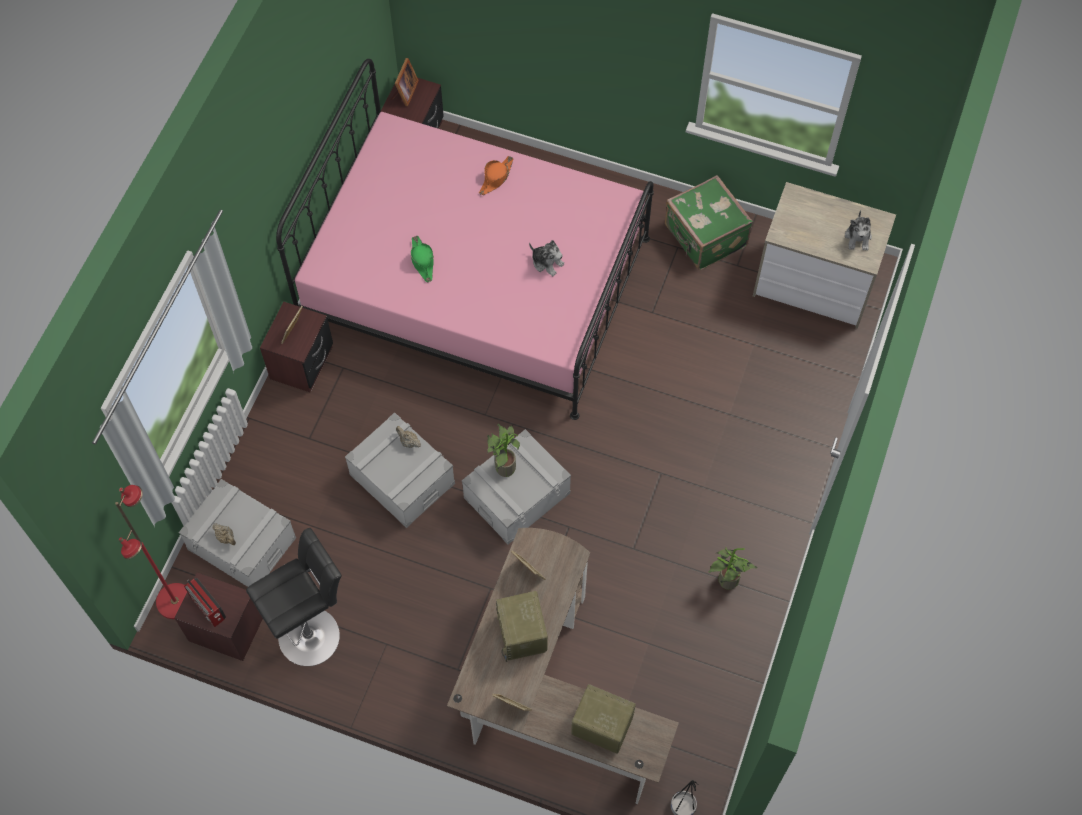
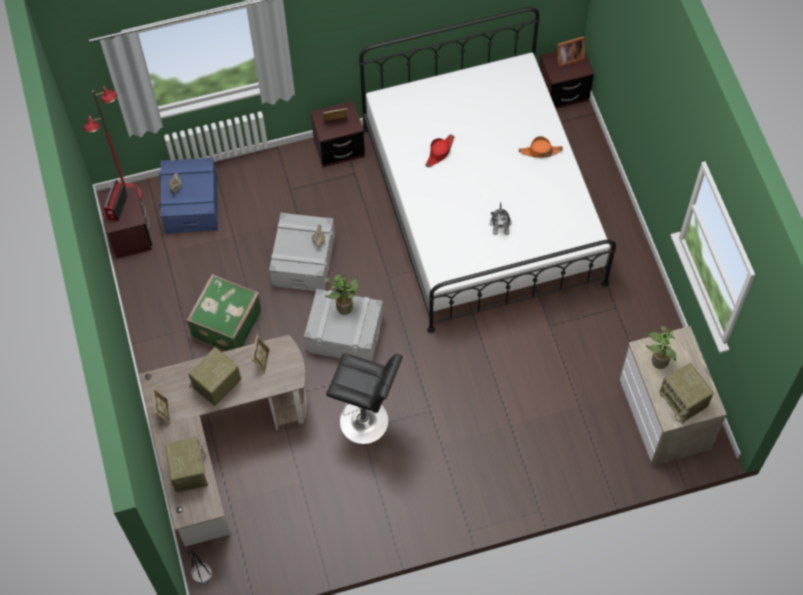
camera: 55 degrees right, 0 degrees up
grey storage box [179,479,296,587] -> blue storage box [159,157,218,234]
black stool [246,528,342,666] -> black stool moved to [326,353,403,444]
pink bed [276,59,654,420] -> white bed [359,7,616,333]
green hat [411,236,434,282] -> red hat [425,134,455,167]
green suitcase [665,175,753,270] -> green suitcase moved to [186,274,262,351]
potted plant [708,547,757,590] -> potted plant moved to [645,325,676,369]
plush toy [845,210,872,250] -> radio [660,363,714,424]

